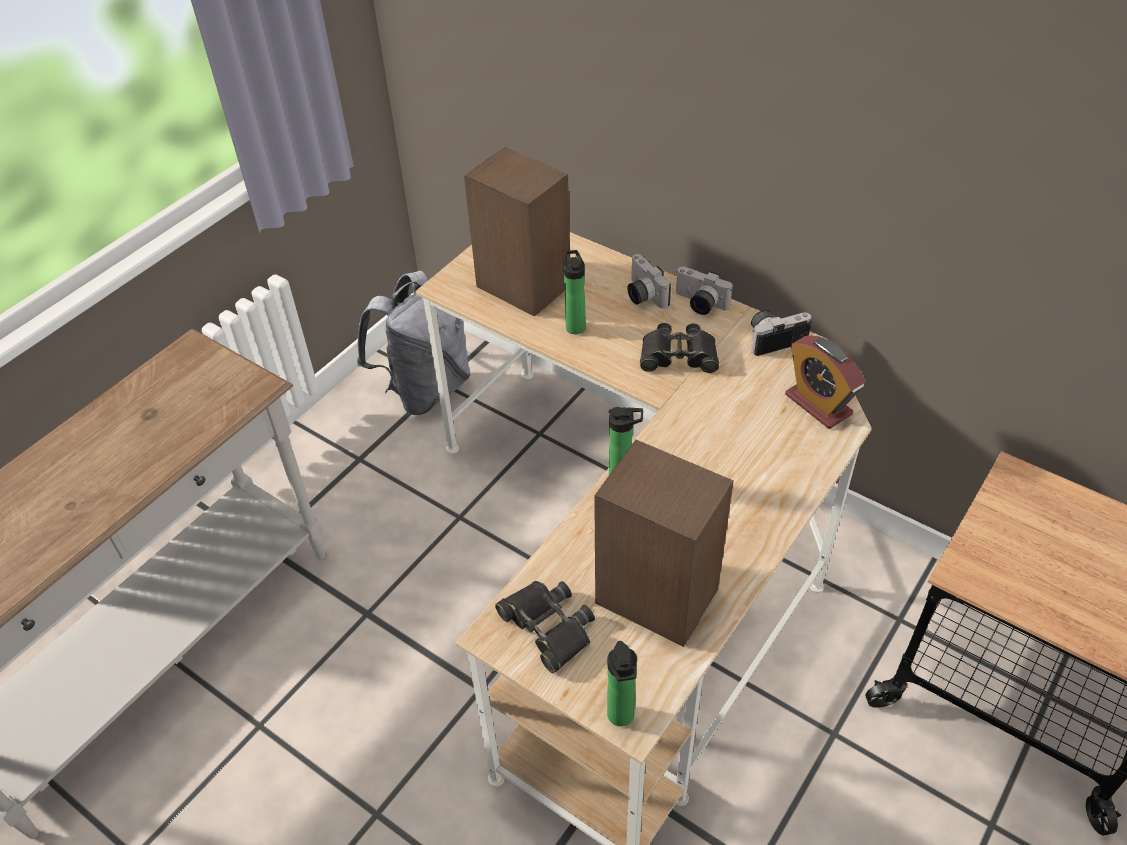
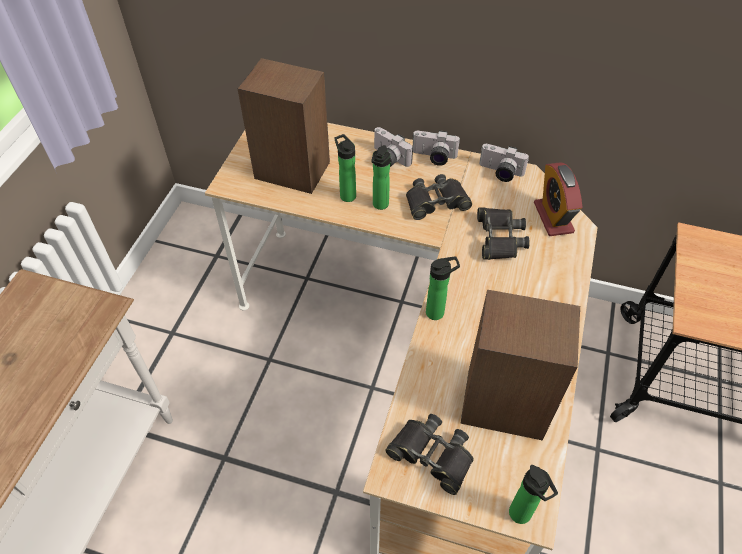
camera: 20 degrees left, 5 degrees up
grey backpack [357,270,471,415] -> none
camera [751,310,811,356] -> camera turned 120 degrees counterclockwise [479,144,529,182]
alarm clock [785,336,865,429] -> alarm clock turned 45 degrees clockwise [534,162,582,236]
none -> bottle [371,145,390,210]
none -> black binoculars [477,207,530,260]

